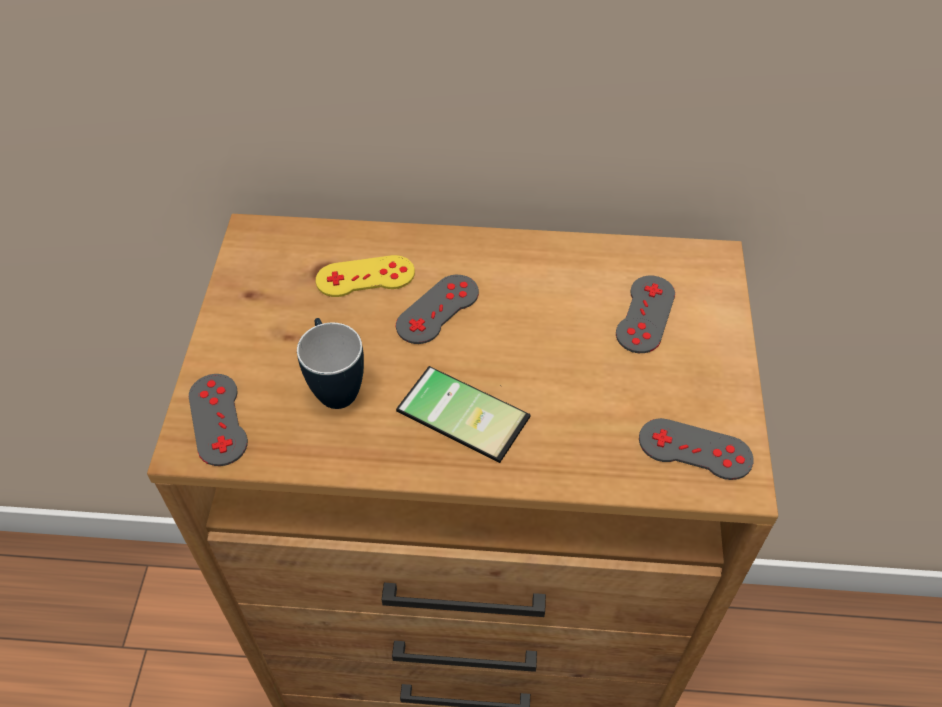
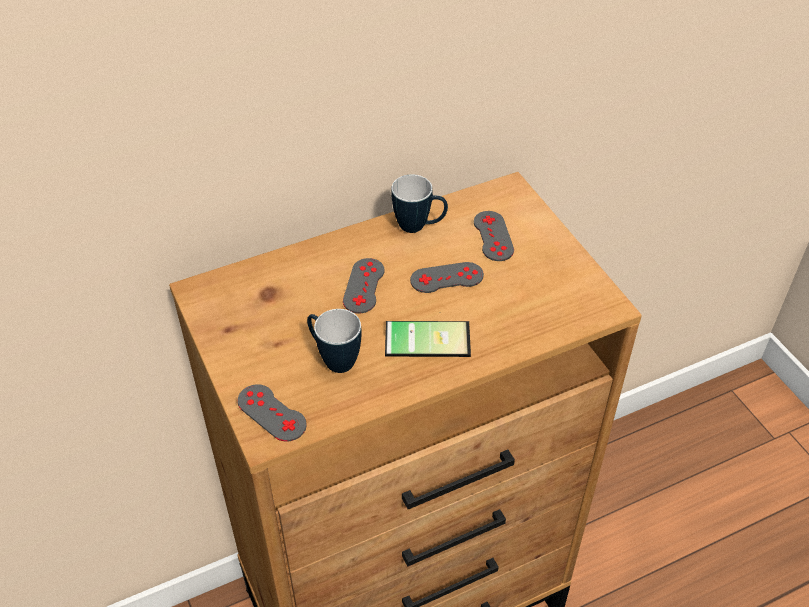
camera: 30 degrees left, 5 degrees down
yellow game controller [316,255,415,297] -> none
grey game controller [639,418,754,480] -> grey game controller moved to [410,262,484,293]
none -> mug [391,174,448,233]

